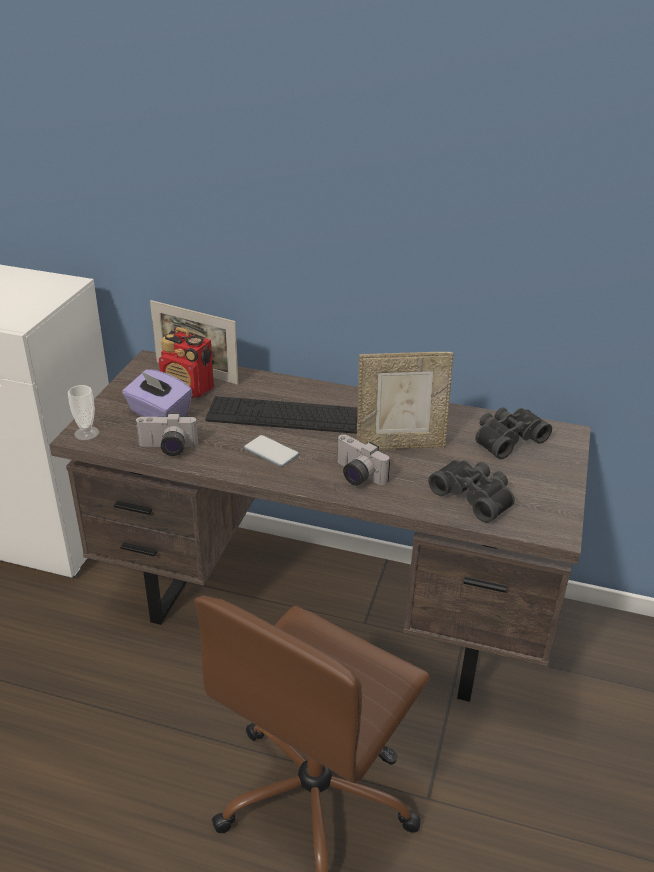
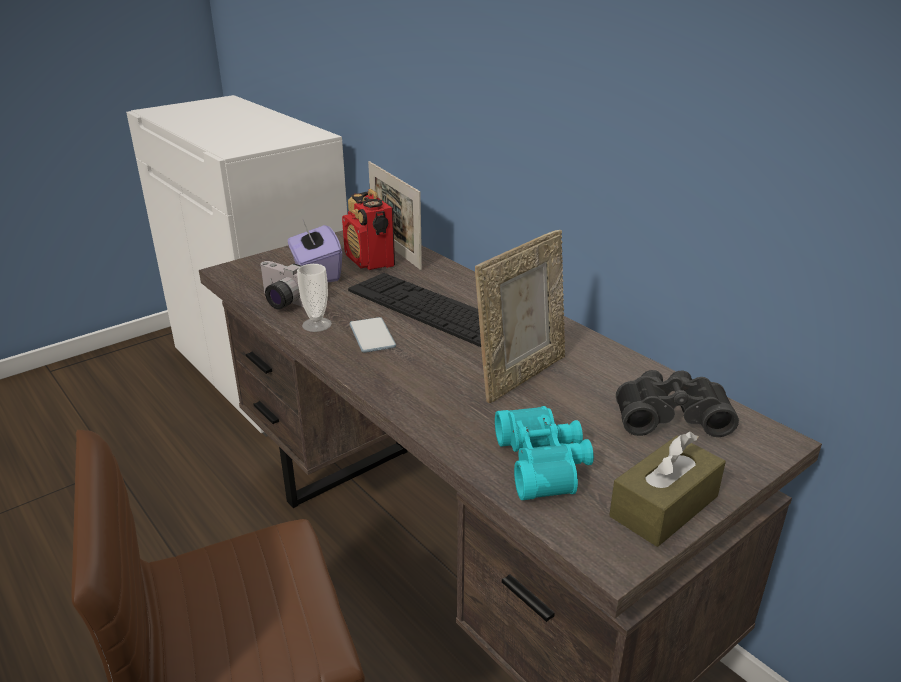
camera: 35 degrees right, 5 degrees down
cup [68,385,99,440] -> cup moved to [297,264,332,332]
camera [337,434,390,486] -> none
picture frame [357,352,454,450] -> picture frame turned 75 degrees counterclockwise [475,230,565,403]
black binoculars [428,460,515,523] -> turquoise binoculars [495,406,594,500]
none -> brown tissue box [609,431,726,547]

